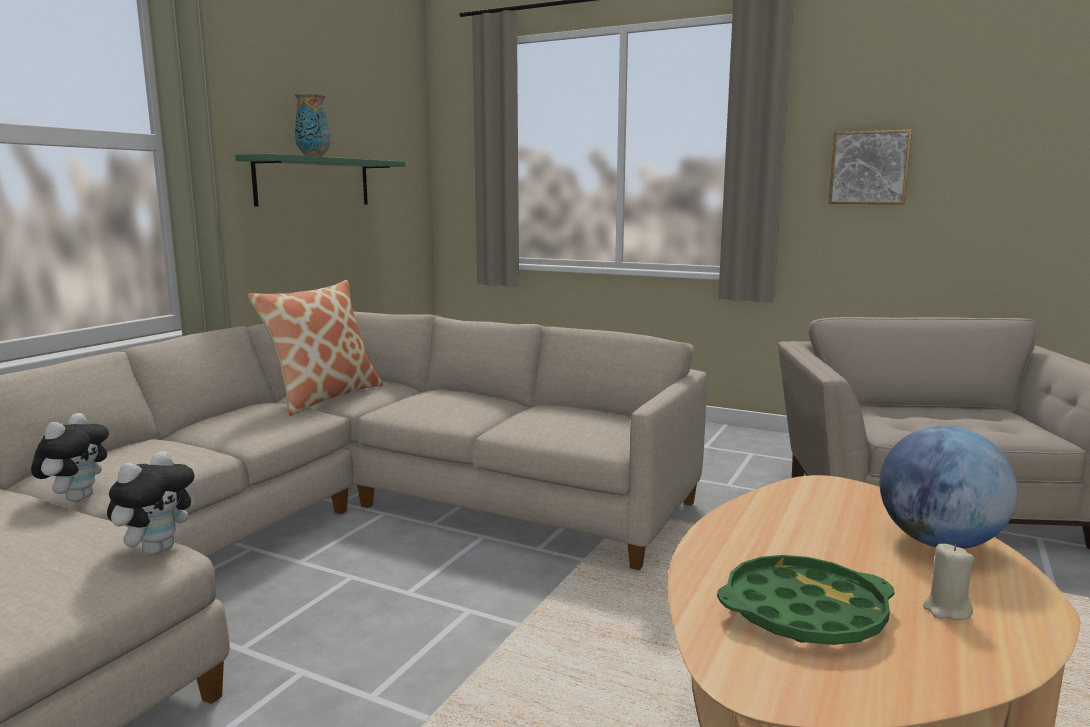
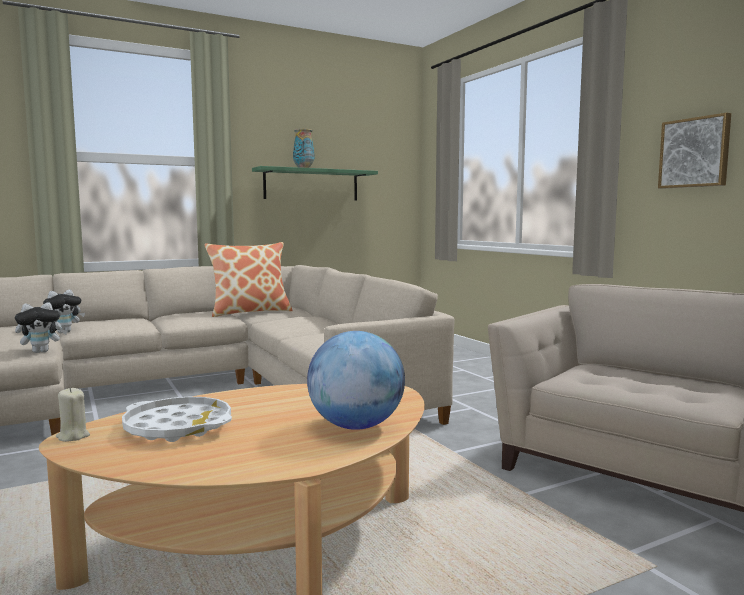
camera: 35 degrees right, 5 degrees down
green tray [717,555,894,645] -> white tray [122,397,232,442]
beige candle [923,544,974,620] -> beige candle moved to [56,388,90,442]

